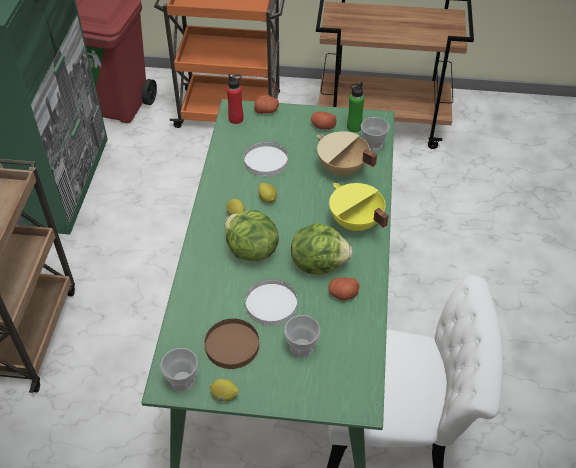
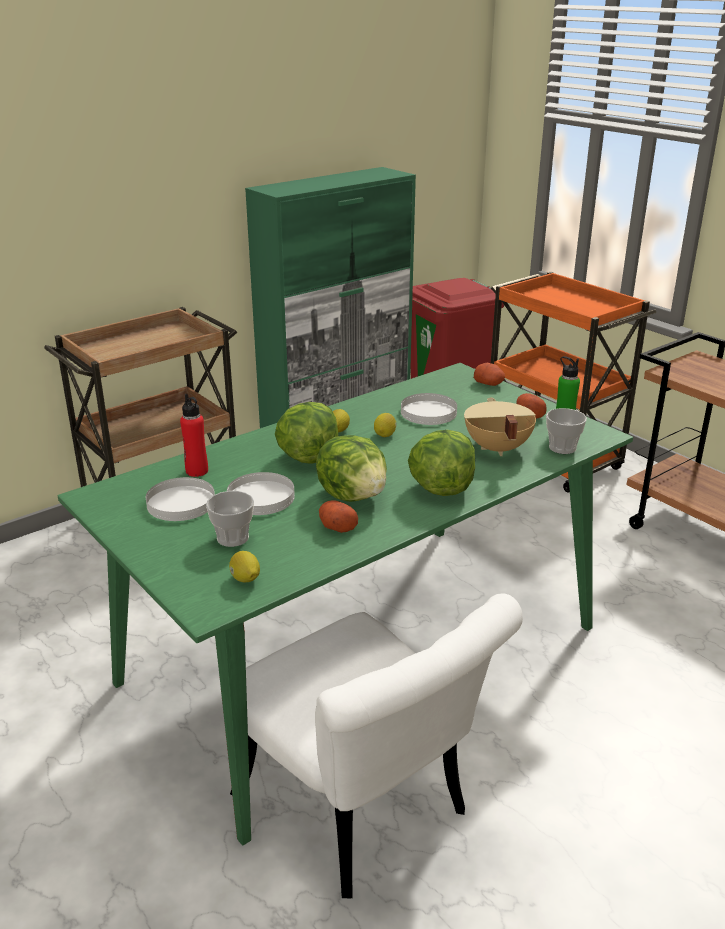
camera: 45 degrees right, 20 degrees down
cup [160,348,198,392] -> none
brown plate [205,319,259,369] -> white plate [146,477,215,521]
lemon [210,379,239,401] -> lemon moved to [229,551,260,582]
red bottle [227,74,243,124] -> red bottle moved to [180,394,208,477]
yellow cooking pot [329,183,389,231] -> lettuce [408,430,475,496]

